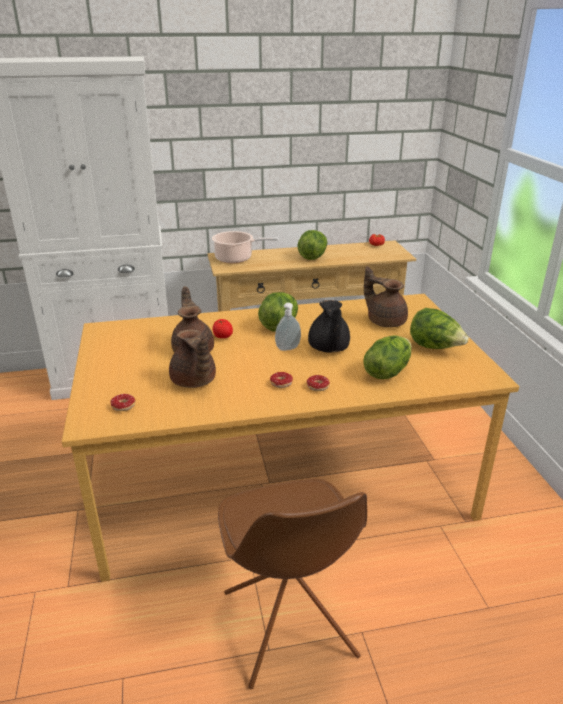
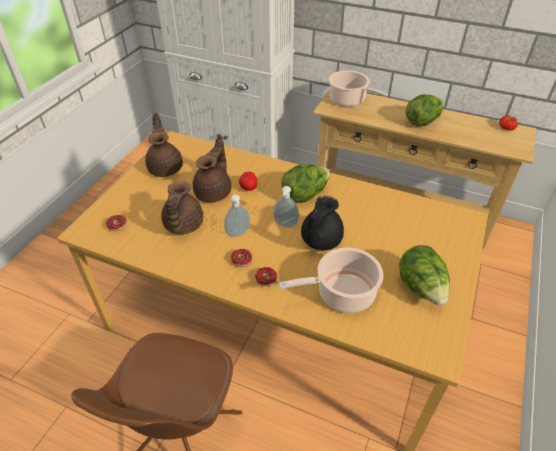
camera: 35 degrees right, 15 degrees up
lettuce [363,335,411,379] -> cooking pot [279,248,384,313]
brown teapot [364,266,408,328] -> brown teapot moved to [145,113,183,177]
none -> soap dispenser [224,195,250,237]

